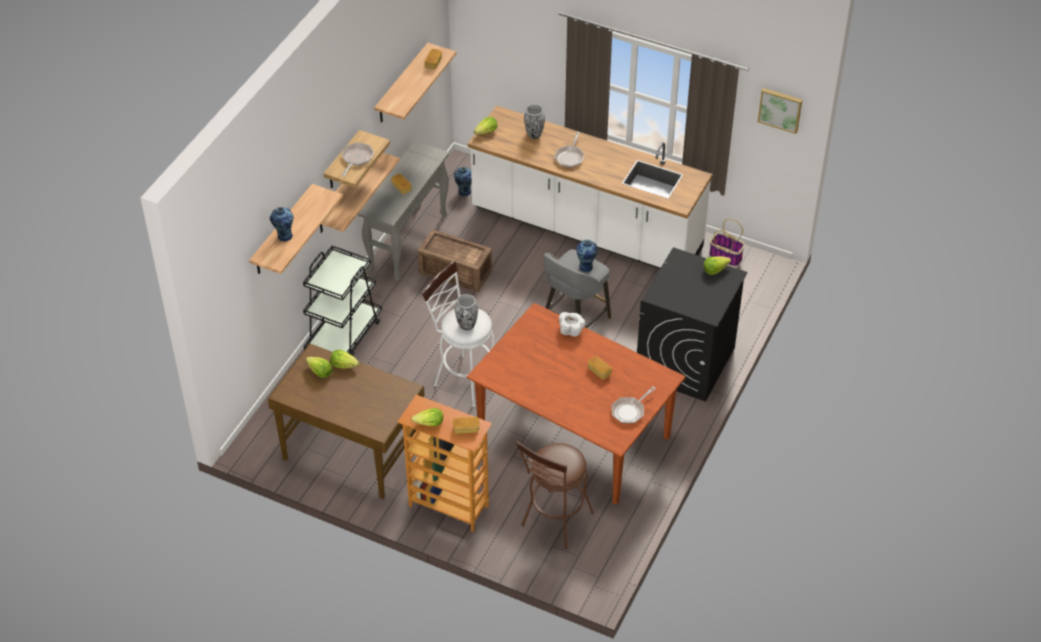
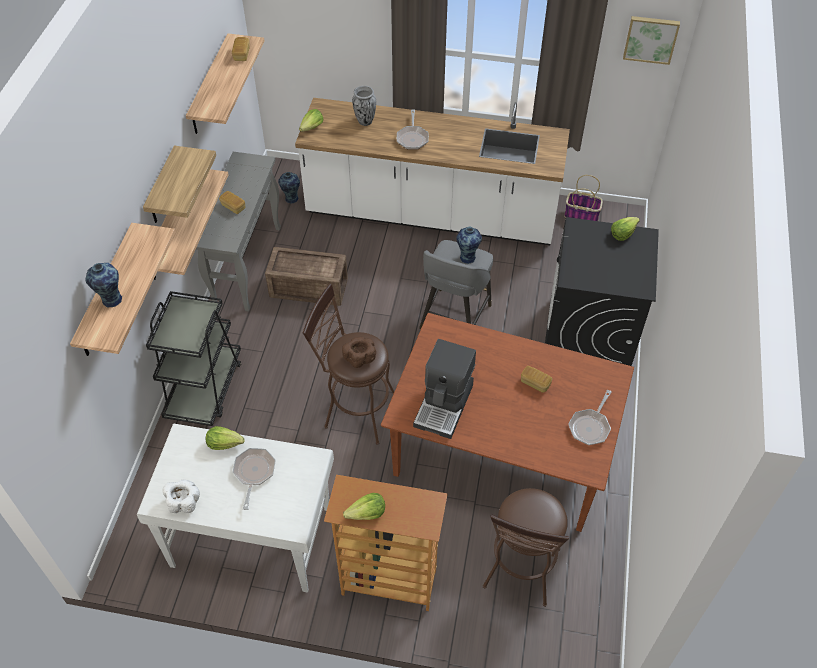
camera: 15 degrees left, 5 degrees up
brown desk [268,344,425,499] -> white desk [137,424,334,593]
lettuce [306,357,332,378] -> none
frying pan [342,142,374,176] -> frying pan moved to [233,448,276,510]
white stool [422,261,495,407] -> brown stool [303,284,394,445]
bread [453,417,479,434] -> none
vase [455,294,478,330] -> brown bowl [342,337,376,368]
white bowl [559,312,585,337] -> white bowl moved to [162,480,200,513]
none -> coffee machine [413,339,476,439]

